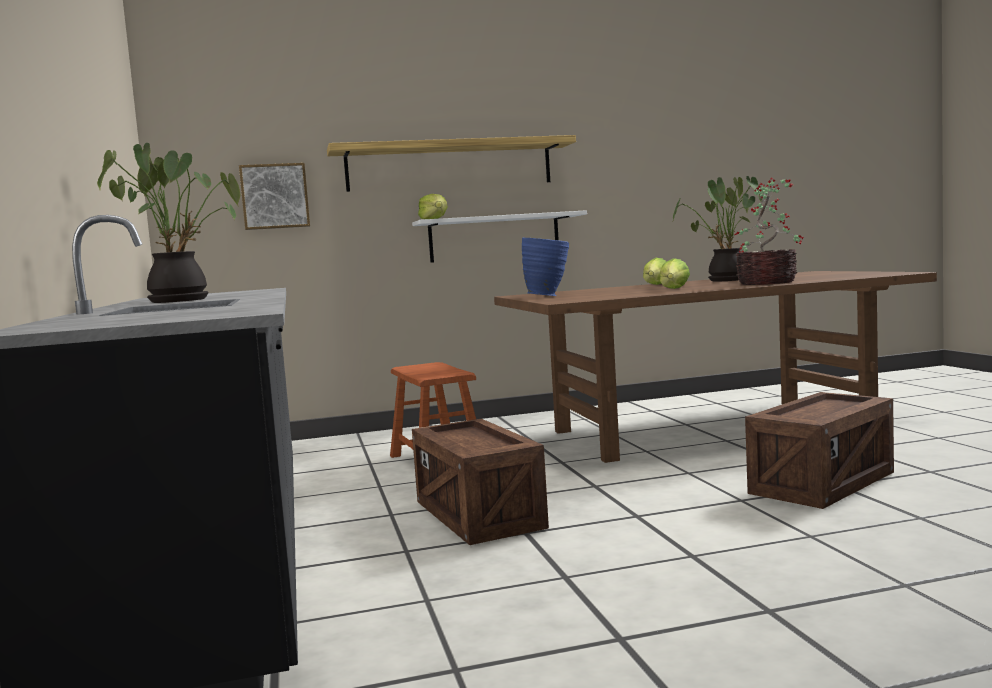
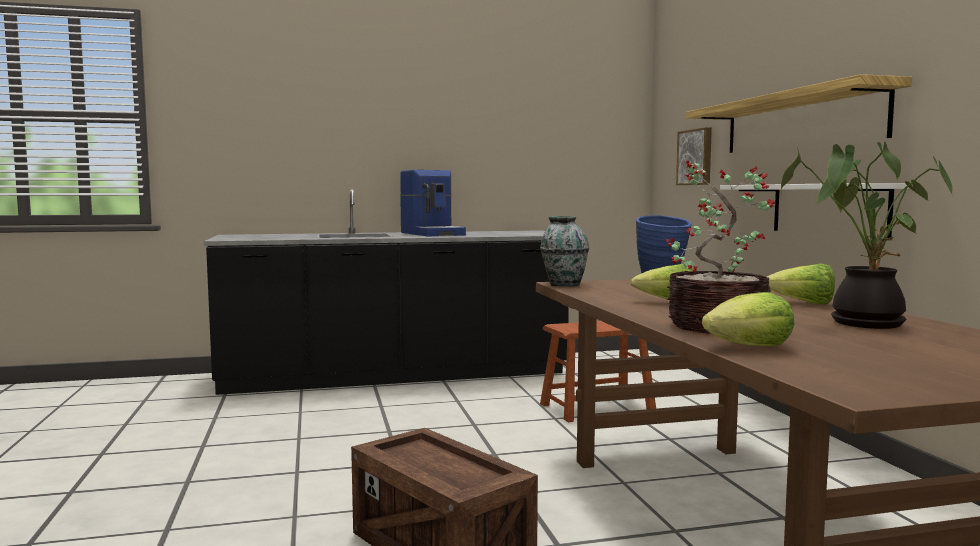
camera: 90 degrees right, 0 degrees up
potted plant [97,143,240,303] -> coffee machine [400,170,466,237]
crate [412,419,549,545] -> none
lettuce [418,194,448,219] -> lettuce moved to [702,292,794,346]
none -> vase [540,216,589,287]

